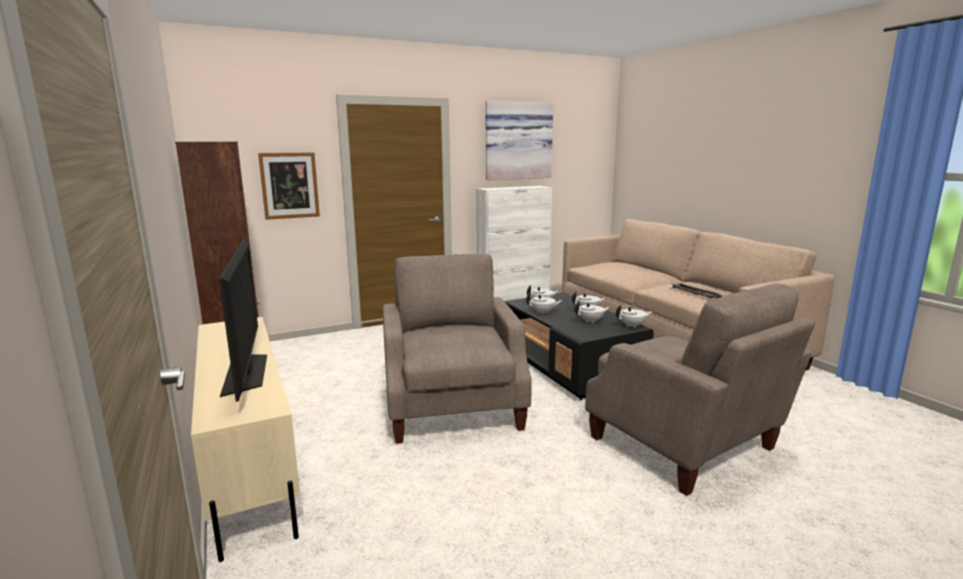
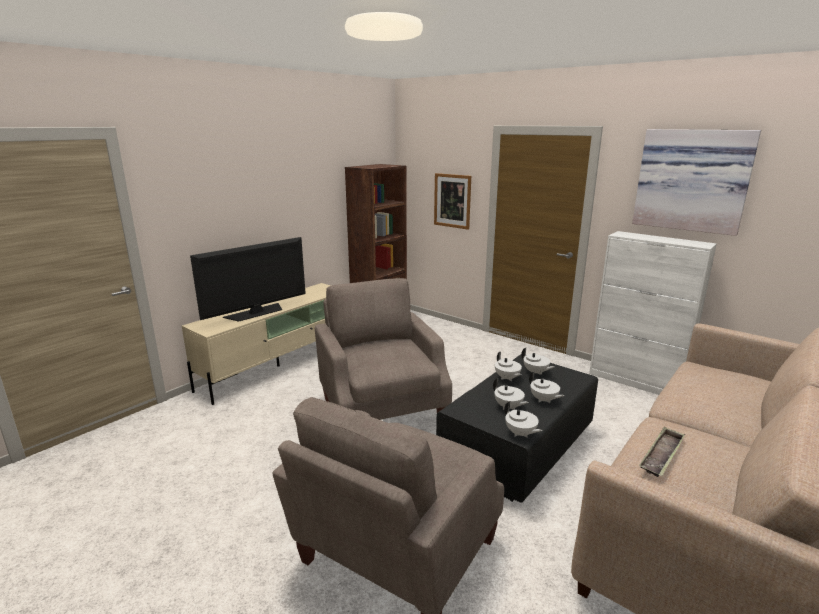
camera: 65 degrees right, 5 degrees up
beige armchair [383,254,532,444] -> beige armchair turned 75 degrees counterclockwise [315,278,452,420]

